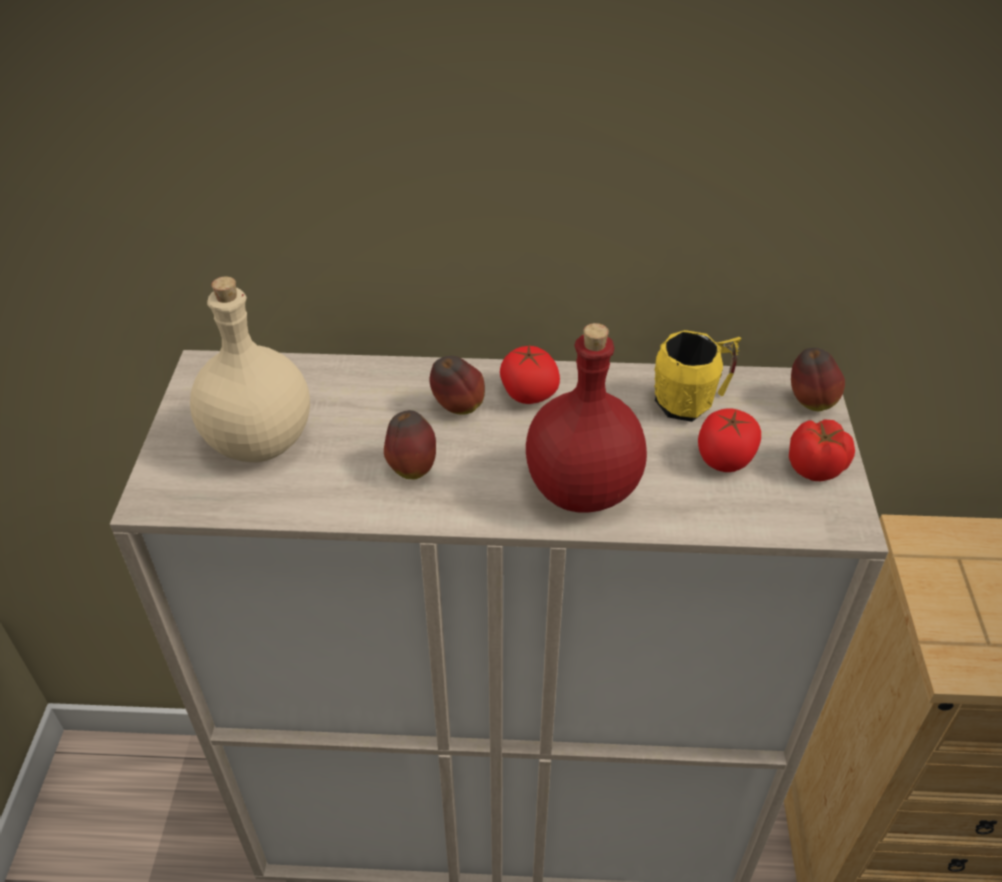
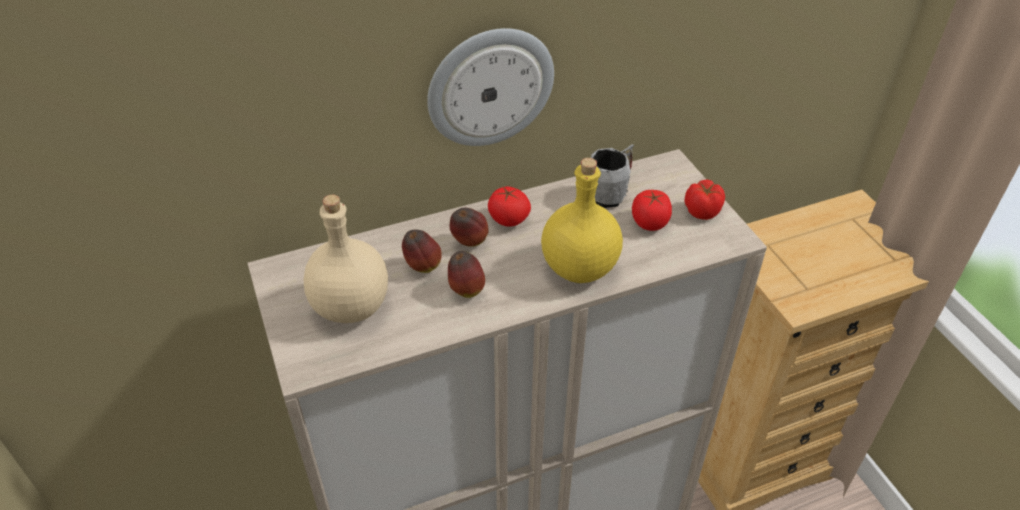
camera: 25 degrees left, 0 degrees up
red bottle [526,323,647,513] -> yellow bottle [541,158,623,283]
yellow mug [654,330,742,422] -> grey mug [590,144,634,208]
apple [791,348,845,411] -> apple moved to [402,230,442,273]
none -> wall clock [427,28,554,146]

